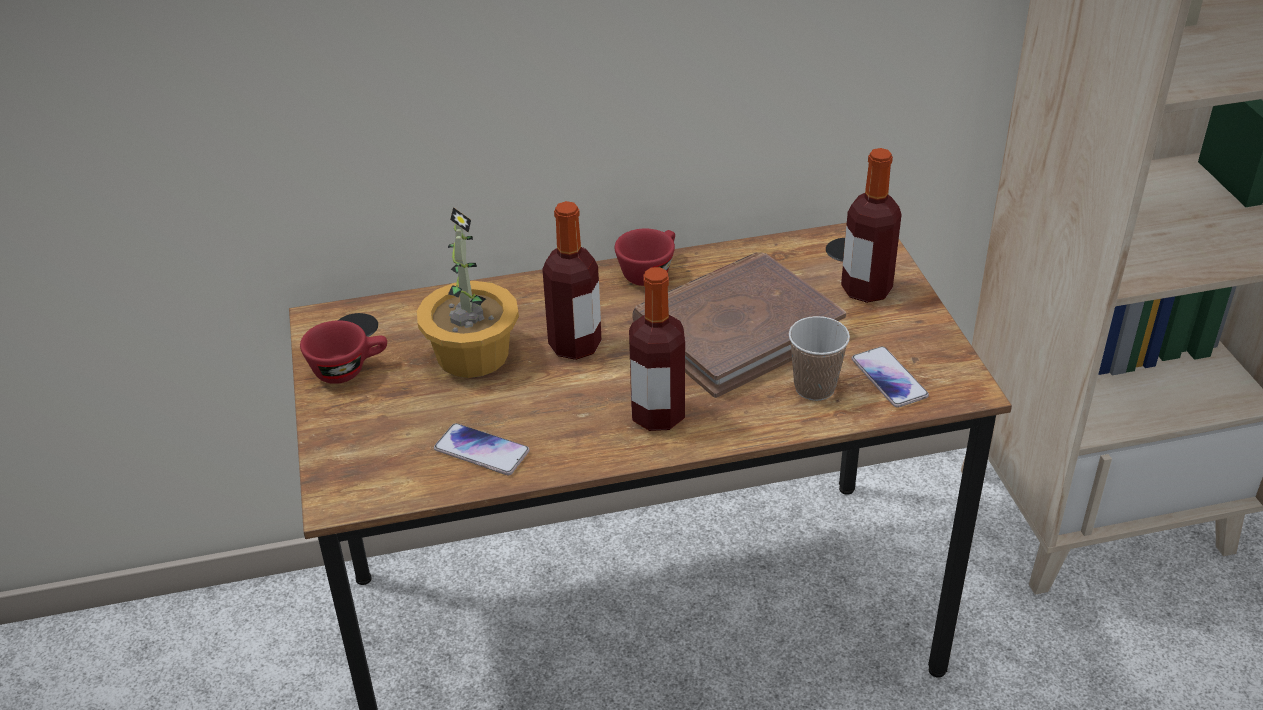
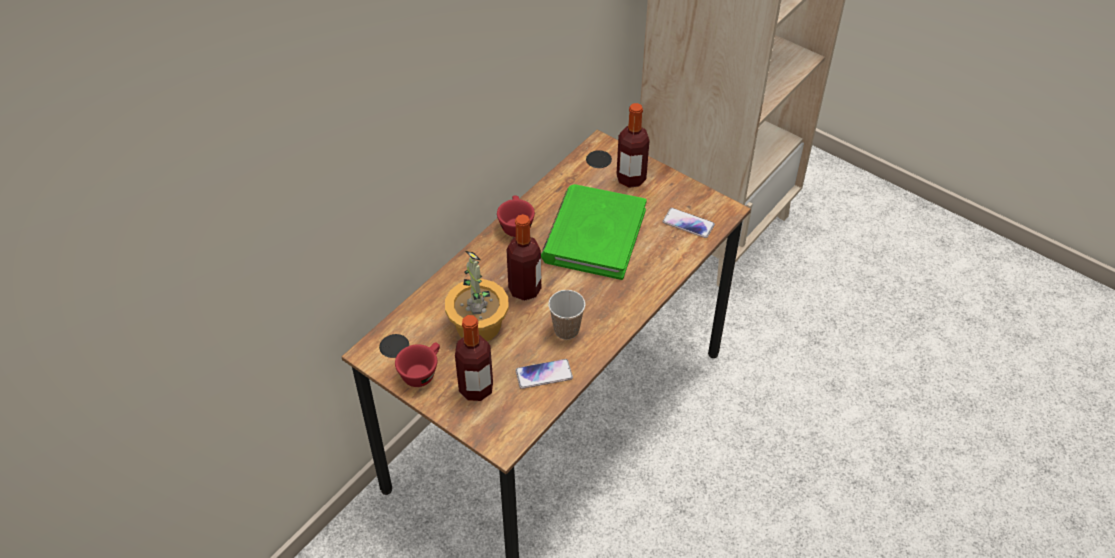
camera: 40 degrees left, 10 degrees up
bottle [629,267,685,431] -> bottle moved to [455,315,493,401]
brown book [632,252,846,398] -> green book [541,184,647,280]
cup [789,316,850,401] -> cup moved to [548,290,586,340]

